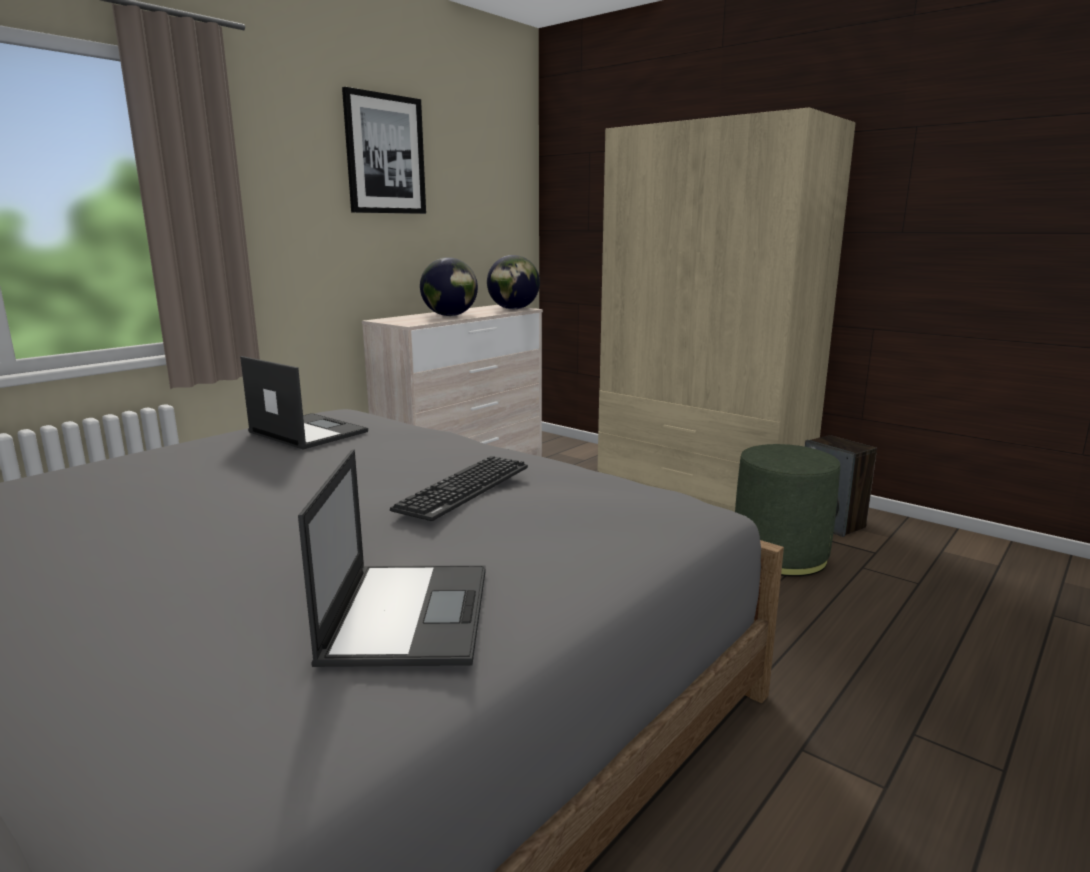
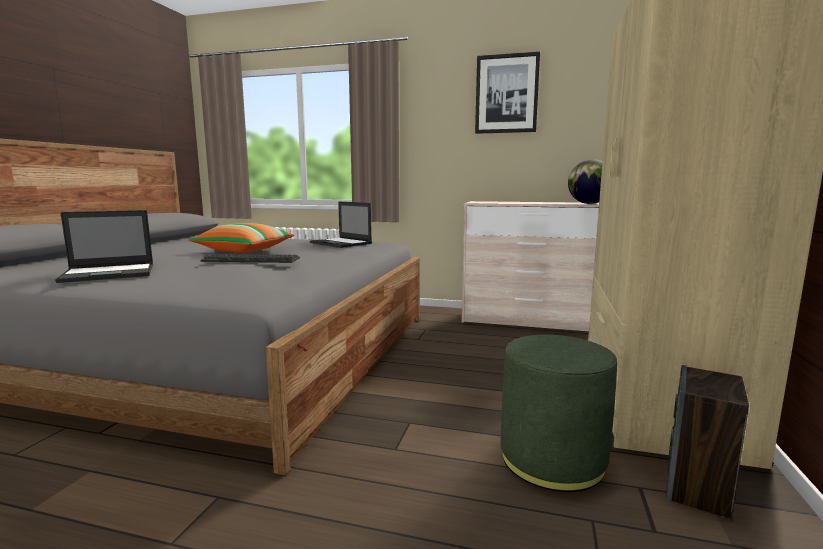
camera: 65 degrees right, 5 degrees down
laptop [240,356,368,449] -> laptop turned 120 degrees clockwise [310,201,372,248]
globe [420,257,478,316] -> none
none -> pillow [189,223,294,253]

